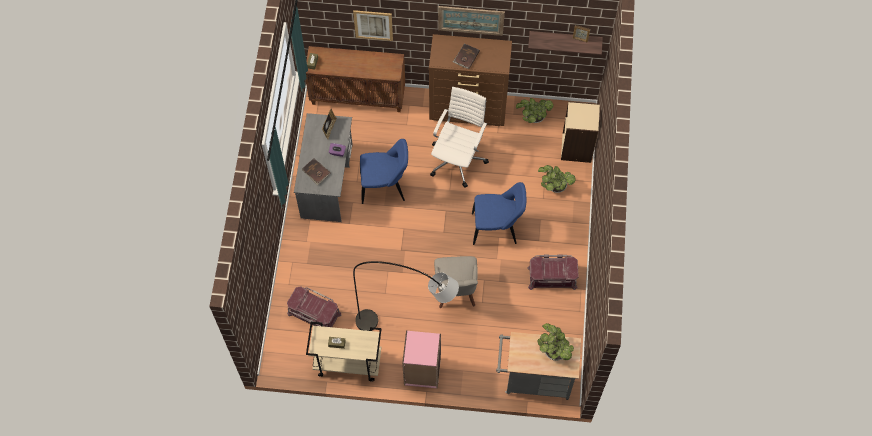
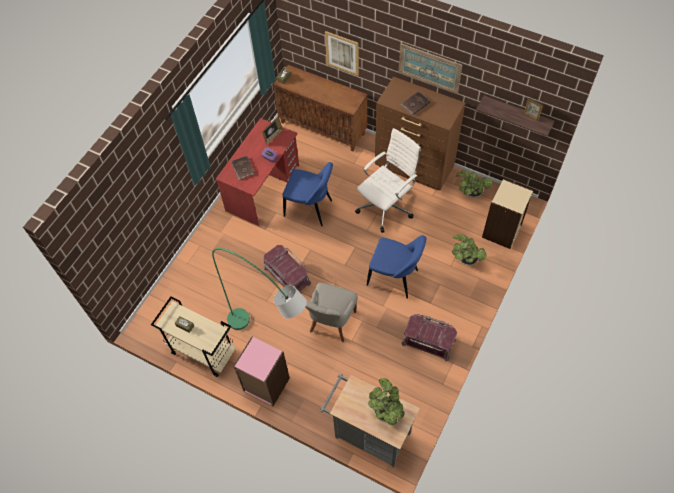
camera: 25 degrees right, 5 degrees down
red storage box [287,286,341,327] -> red storage box moved to [263,245,311,291]
grey desk [294,113,353,222] -> red desk [216,118,299,226]
grey floor lamp [353,261,459,331] -> green floor lamp [212,248,307,330]

